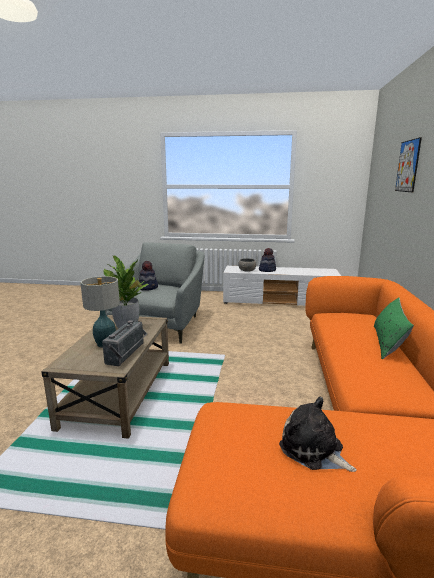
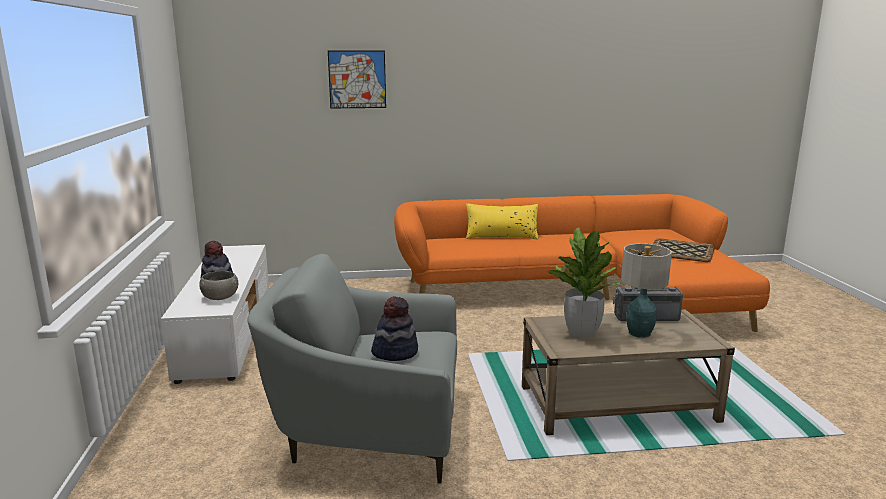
camera: 105 degrees left, 0 degrees up
plush toy [279,397,356,472] -> tray [653,238,715,262]
green pillow [374,297,414,359] -> yellow pillow [466,203,539,239]

